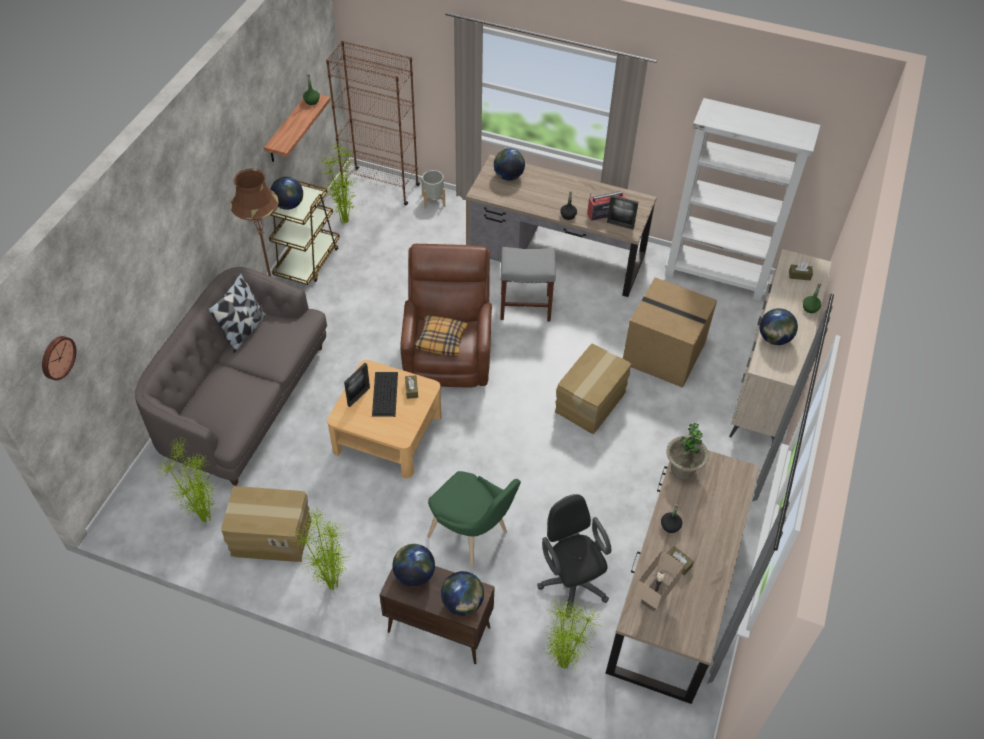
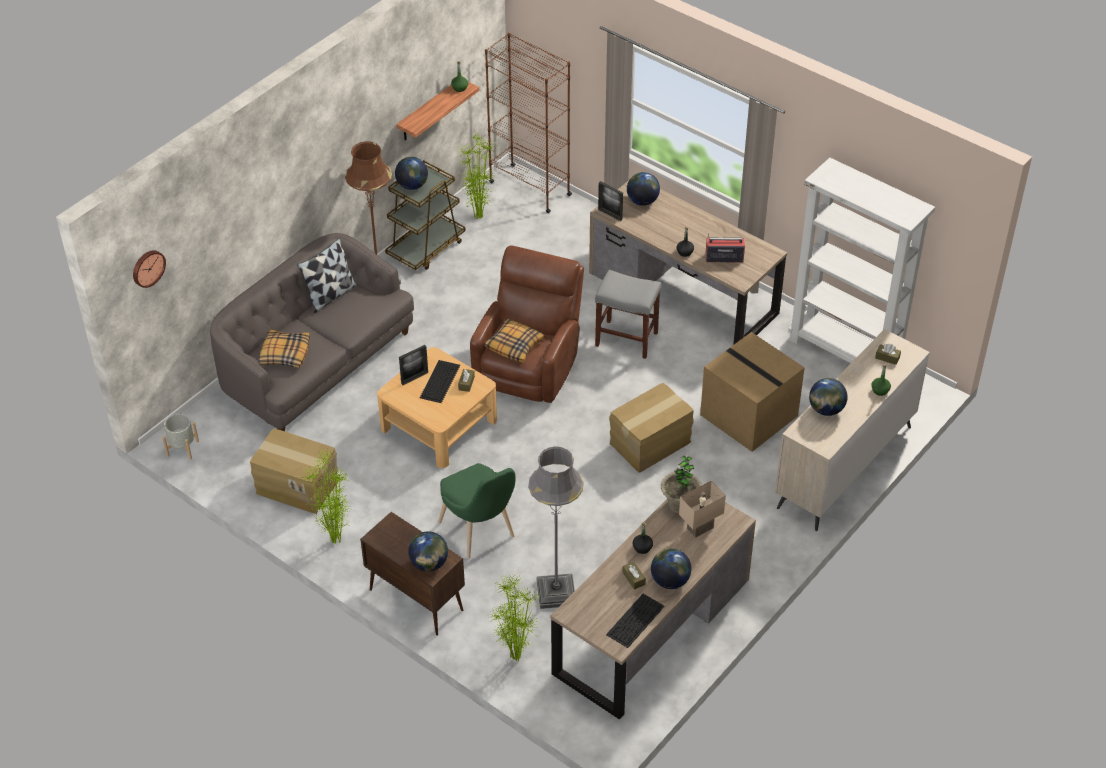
camera: 20 degrees right, 5 degrees down
potted plant [156,438,216,523] -> none
globe [392,544,435,587] -> globe moved to [651,548,691,589]
grey planter [421,170,445,209] -> grey planter moved to [162,414,199,460]
black office chair [537,494,611,618] -> grey floor lamp [528,447,584,609]
picture frame [607,195,638,229] -> picture frame moved to [598,181,623,221]
beige table lamp [635,550,685,612] -> beige table lamp moved to [679,480,726,538]
none -> pillow [259,330,310,369]
none -> keyboard [606,594,665,648]

